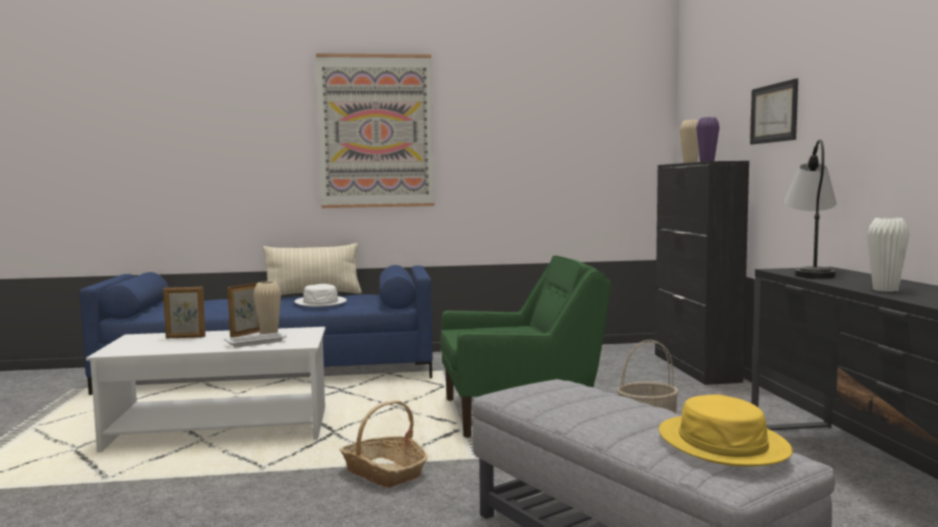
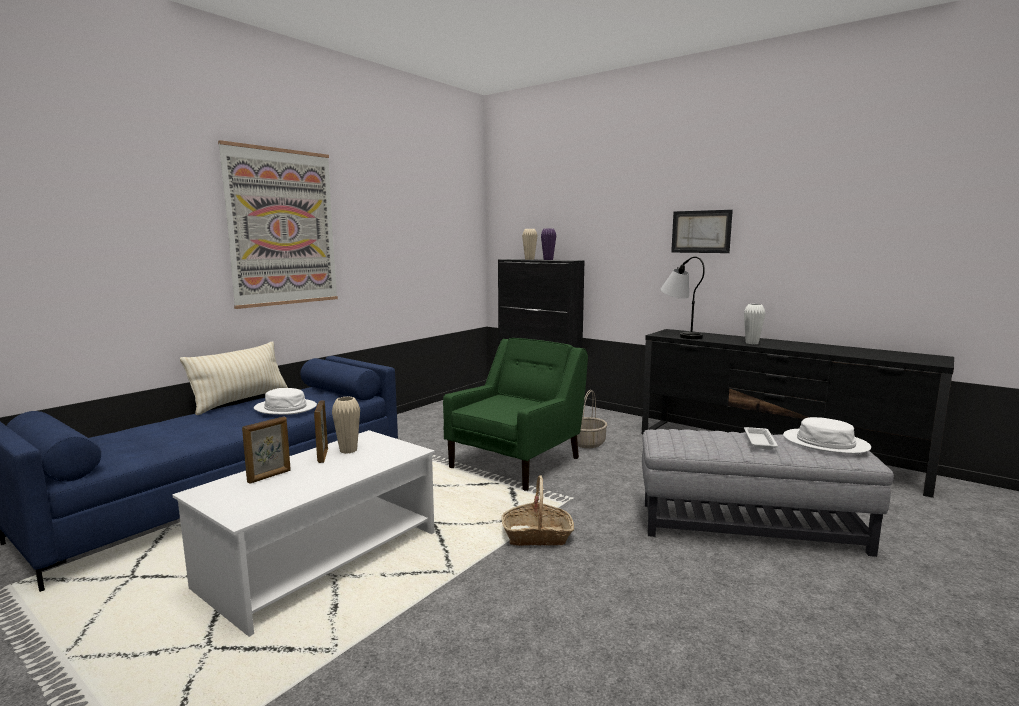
camera: 45 degrees left, 5 degrees up
white tray [224,332,287,347] -> white tray moved to [744,427,778,450]
yellow hat [659,395,793,467] -> white hat [783,417,871,454]
picture [750,78,798,145] -> picture moved to [671,210,733,253]

